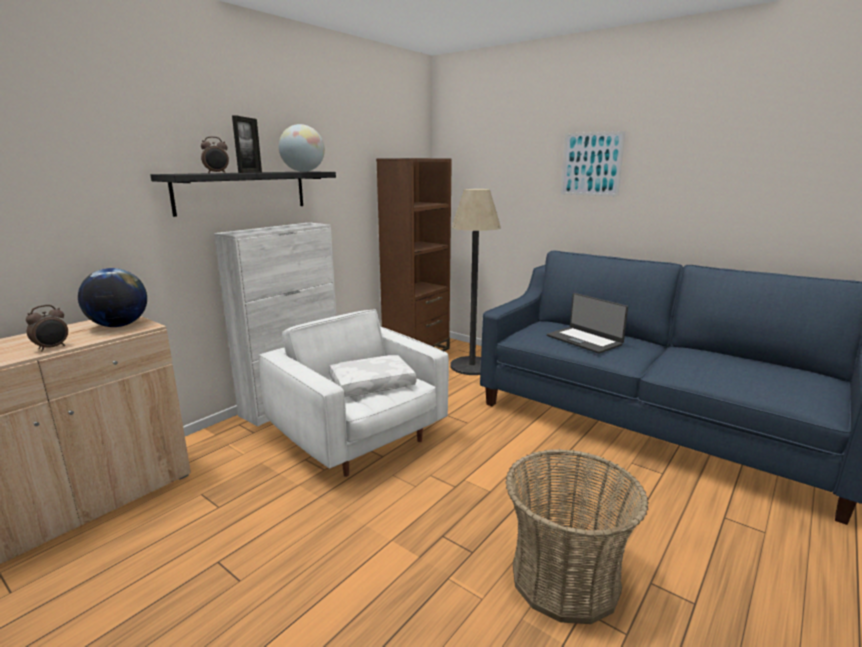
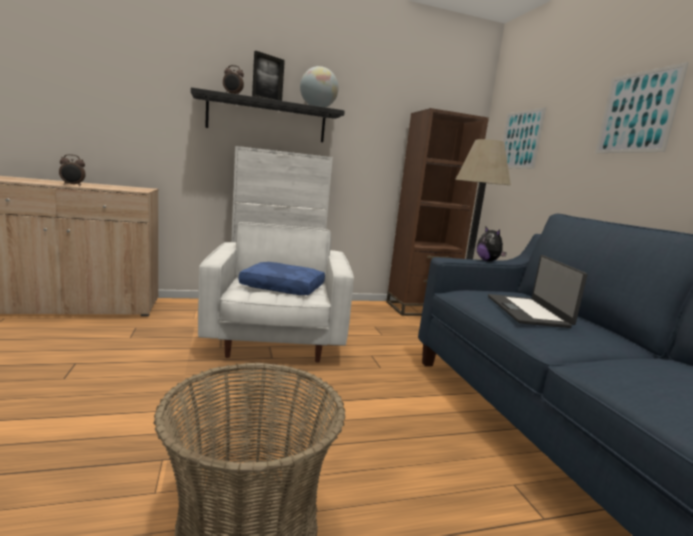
camera: 35 degrees right, 5 degrees down
globe [78,268,147,327] -> none
white pillow [329,355,417,397] -> blue pillow [239,262,325,295]
none -> plush toy [477,227,507,262]
none -> picture [503,107,546,169]

